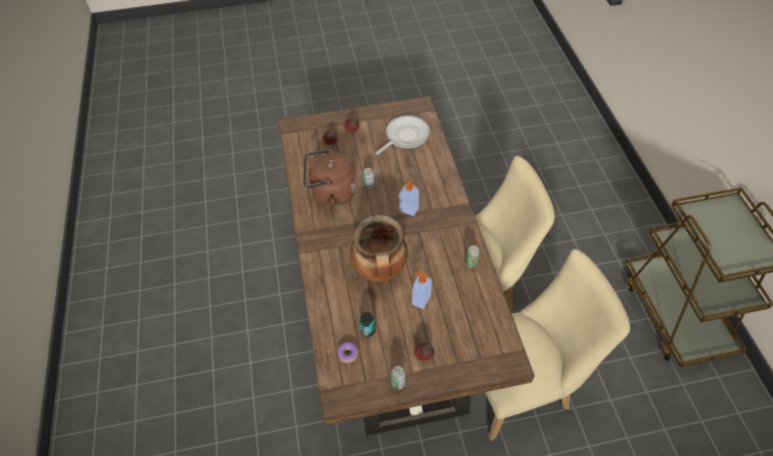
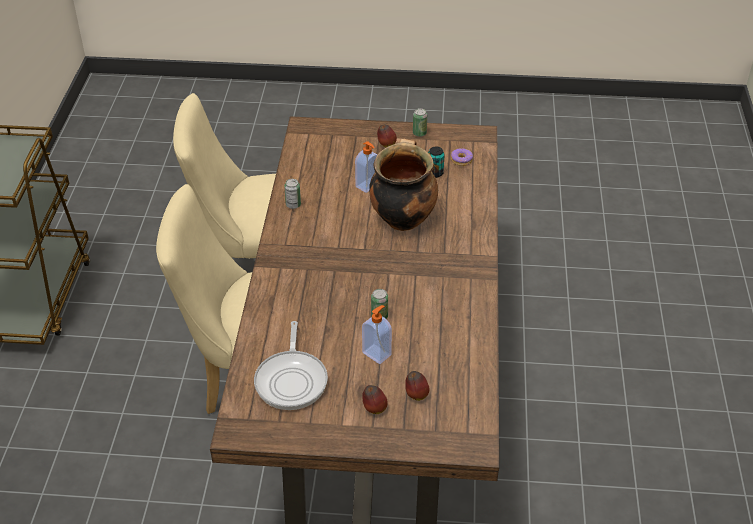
camera: 165 degrees left, 10 degrees down
brown kettle [303,149,356,207] -> none
frying pan [375,115,430,155] -> frying pan turned 60 degrees counterclockwise [254,321,328,410]
soap dispenser [399,180,419,216] -> soap dispenser moved to [362,305,392,364]

